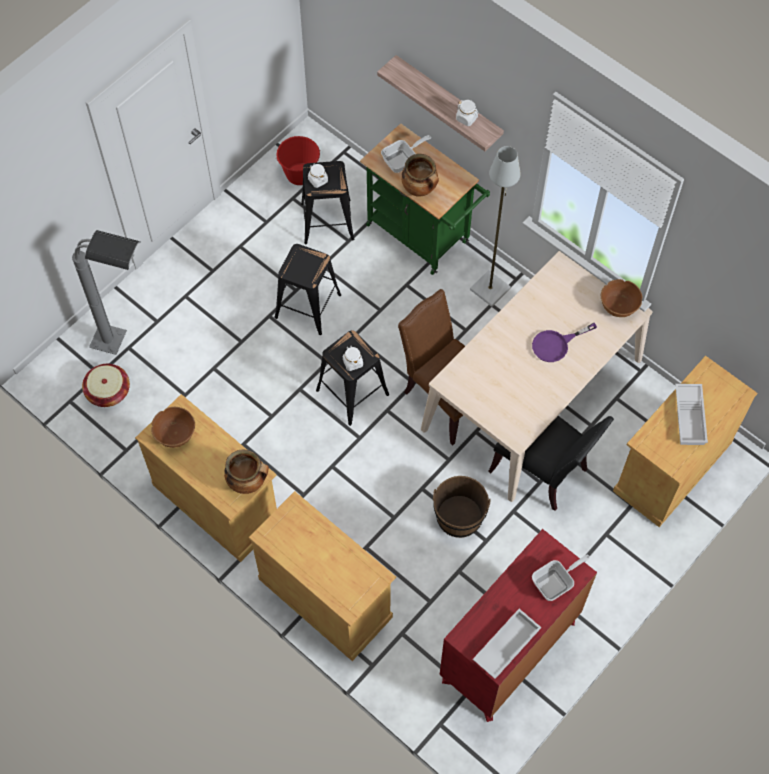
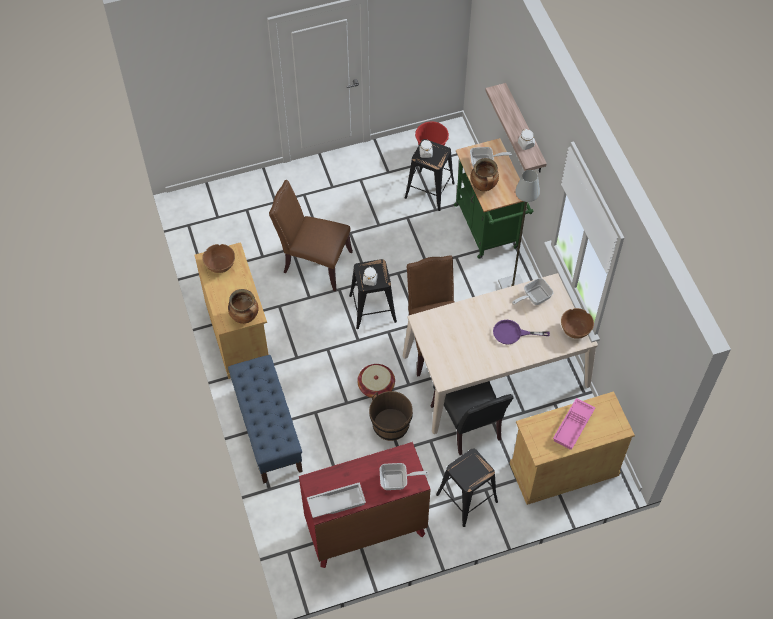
camera: 30 degrees right, 5 degrees down
grey floor lamp [72,230,141,355] -> none
basket [82,364,130,407] -> basket moved to [357,364,395,398]
beige cabinet [249,491,396,661] -> blue bench [228,355,303,484]
black stool [275,244,341,335] -> black stool moved to [436,449,498,527]
white tray [675,384,708,445] -> pink tray [553,398,595,450]
none -> brown chair [269,180,353,291]
none -> frying pan [512,278,553,305]

